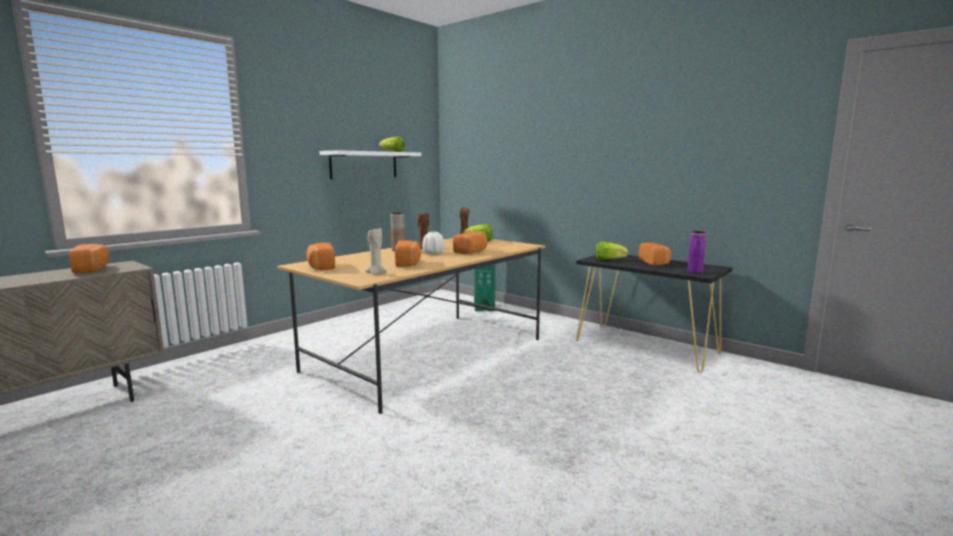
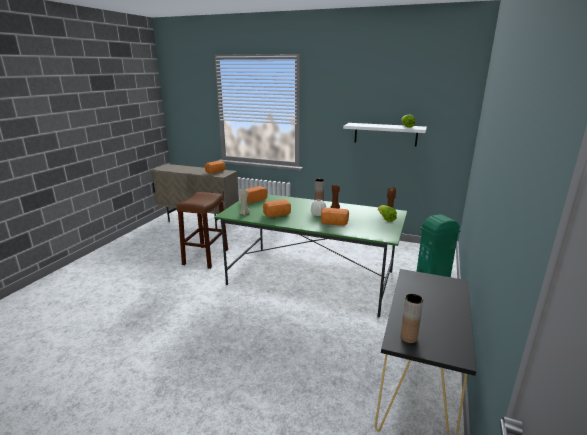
camera: 70 degrees right, 10 degrees up
beige dining table [277,238,545,414] -> green dining table [214,194,407,317]
lettuce [596,241,628,260] -> none
bread [639,243,671,265] -> none
purple vase [687,231,707,274] -> brown vase [400,294,423,343]
none -> brown stool [177,192,228,269]

